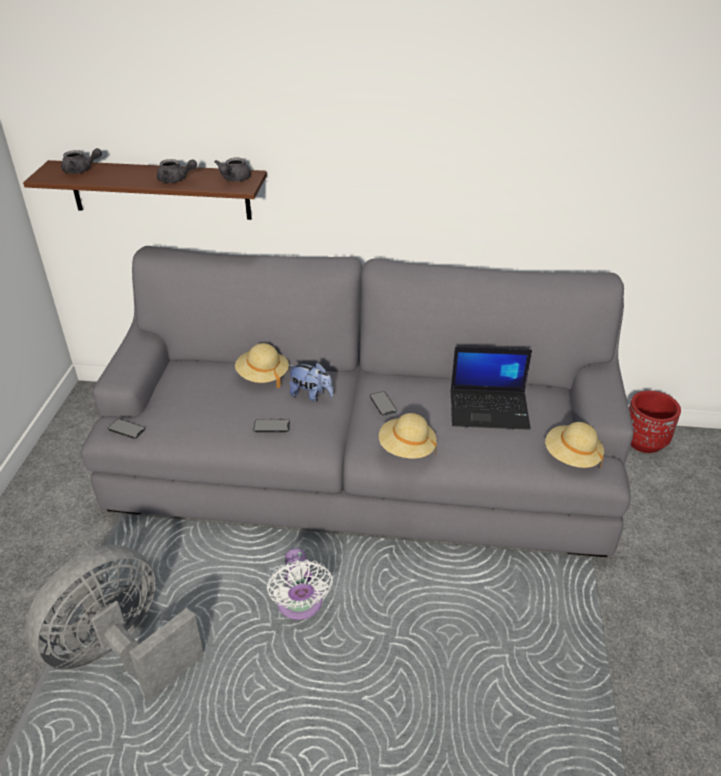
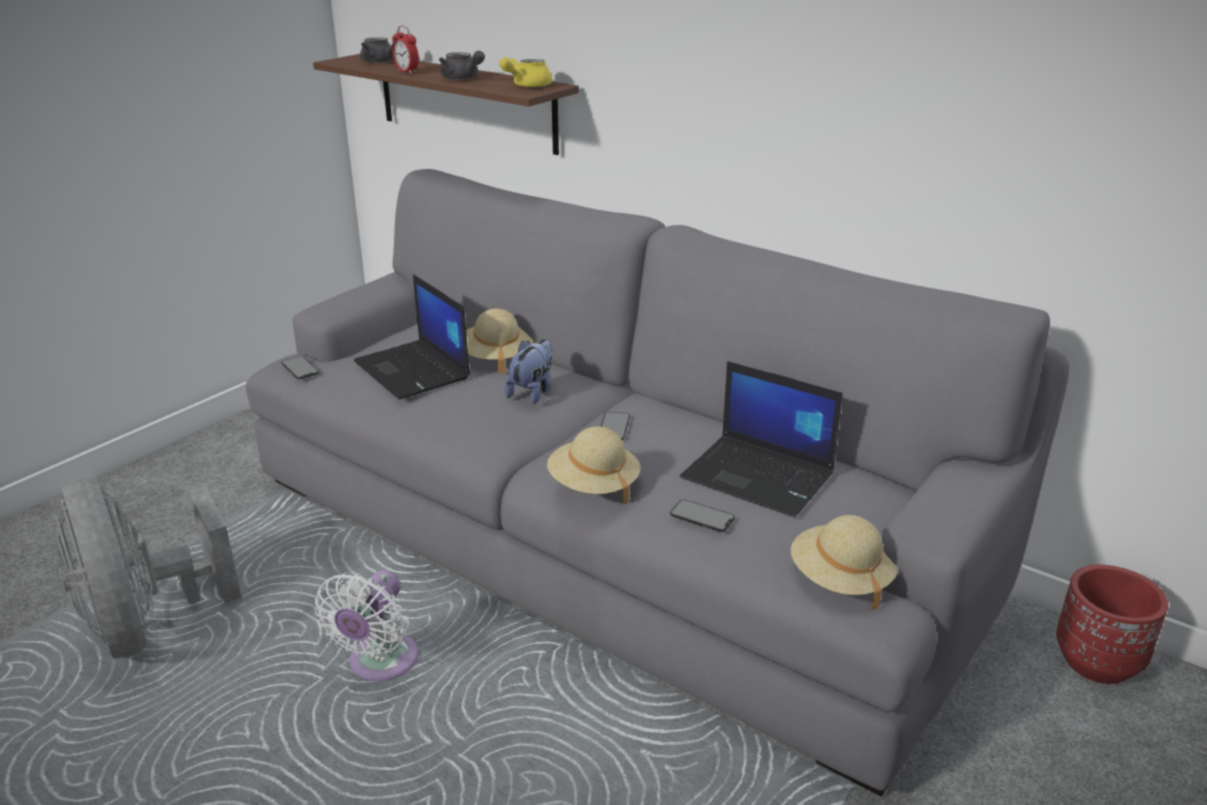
camera: 30 degrees right, 10 degrees down
grey fan [25,545,204,700] -> grey fan turned 105 degrees counterclockwise [56,478,242,659]
grey teapot [215,158,251,182] -> yellow teapot [499,57,552,88]
phone [253,419,290,432] -> phone moved to [670,499,735,532]
plush toy [289,363,333,402] -> plush toy turned 120 degrees counterclockwise [505,339,553,404]
none -> laptop [354,274,470,399]
none -> alarm clock [392,26,419,74]

